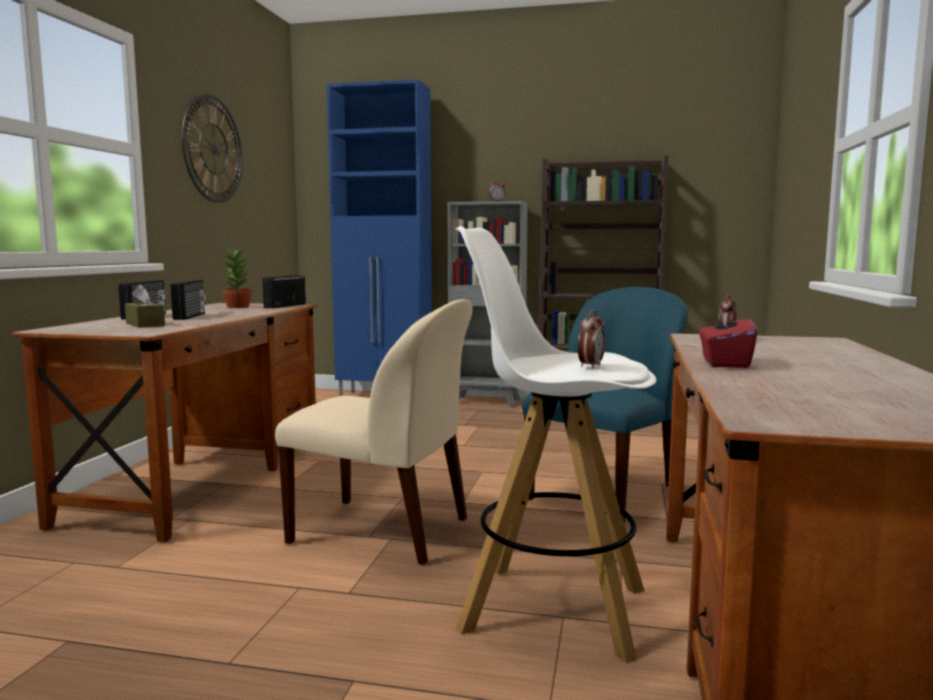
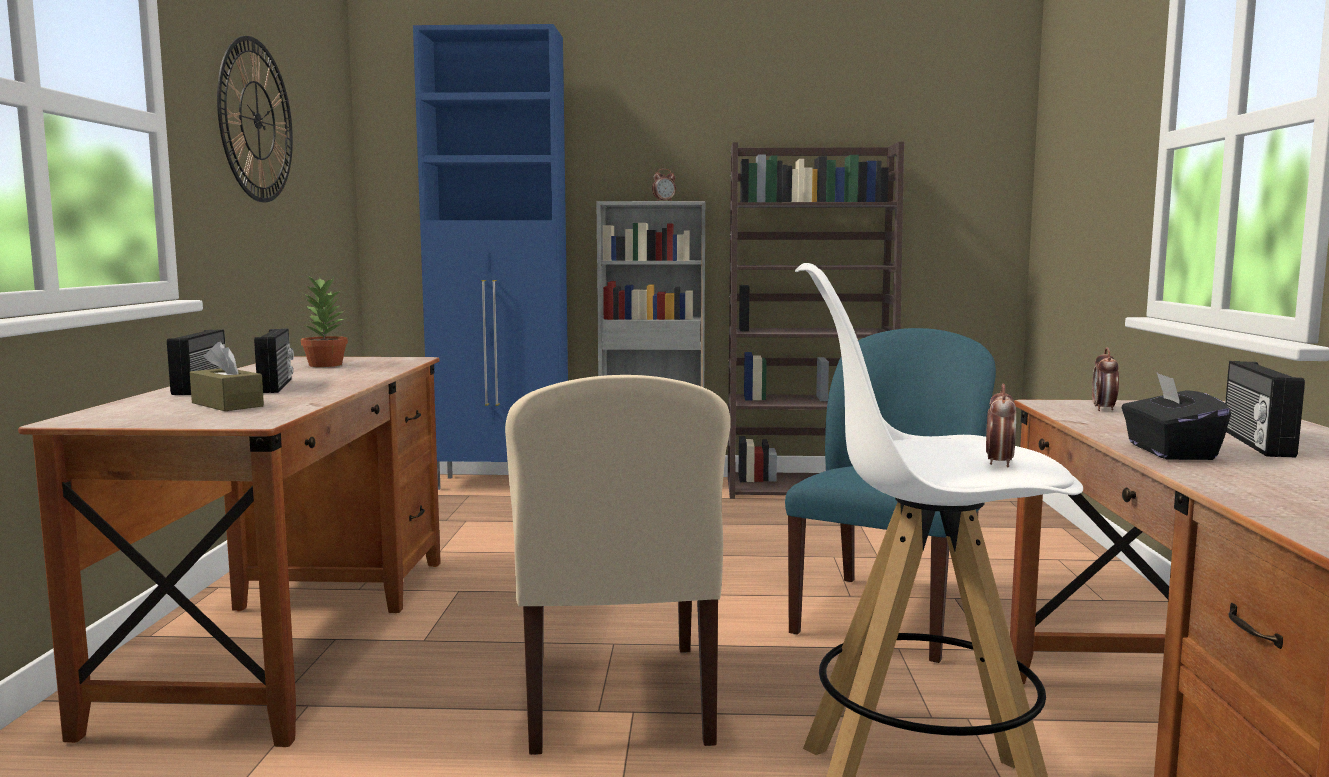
camera: 10 degrees left, 0 degrees up
radio [263,275,306,308] -> radio moved to [1225,361,1305,458]
beige chair [275,299,473,565] -> beige chair turned 75 degrees clockwise [505,375,731,755]
red tissue box [699,307,757,368] -> black tissue box [1122,373,1231,460]

